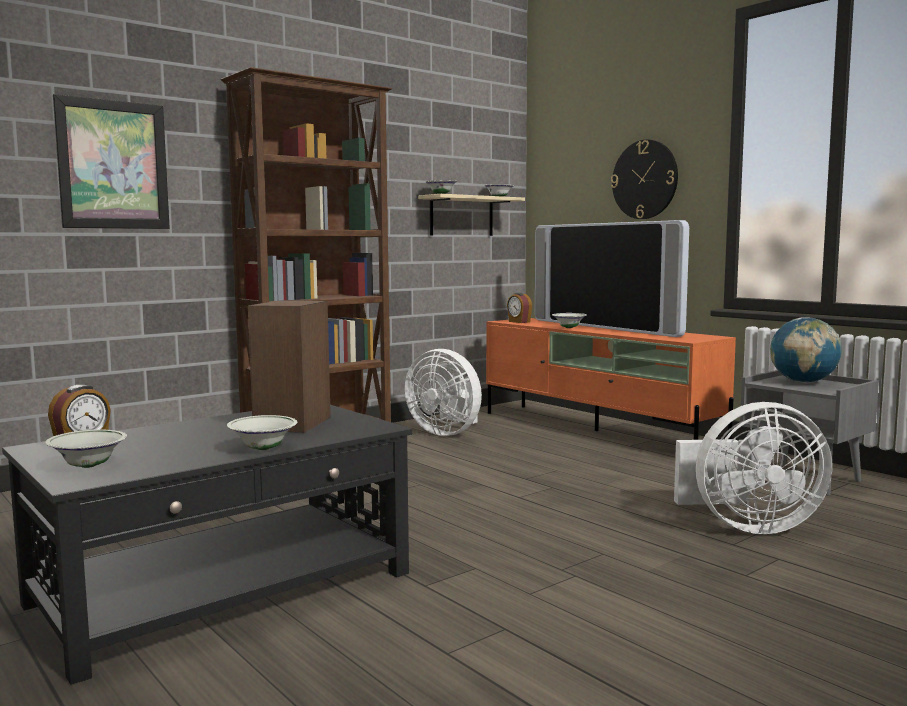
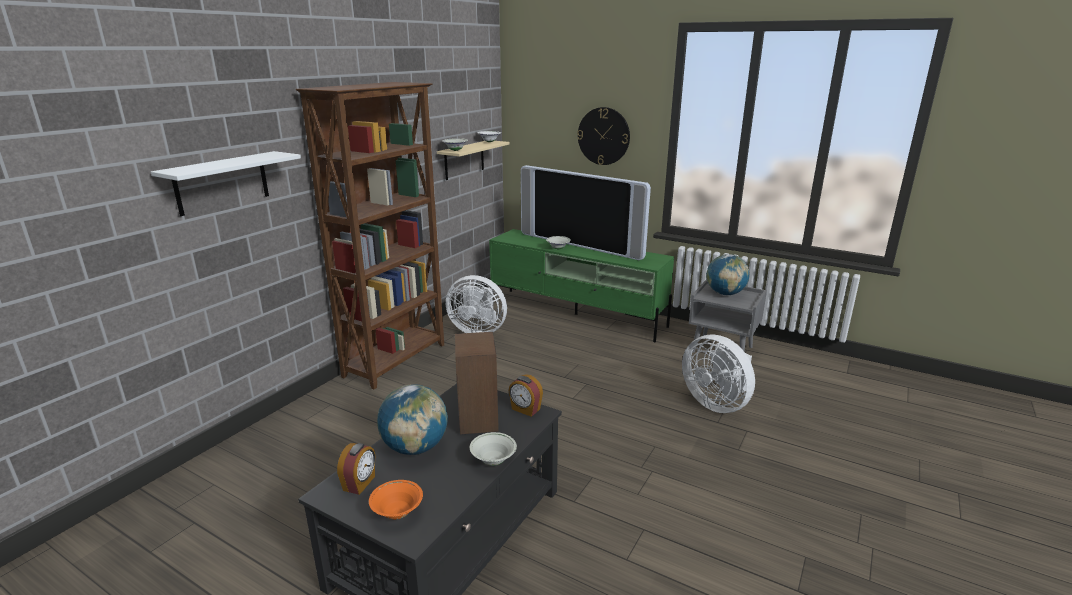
camera: 20 degrees left, 15 degrees up
white bowl [45,430,127,468] -> orange bowl [369,480,423,520]
picture [53,94,170,229] -> white shelf [151,151,301,216]
orange tv stand [486,318,736,440] -> green tv stand [489,229,674,342]
alarm clock [507,293,532,323] -> alarm clock moved to [509,374,543,417]
white fan [674,402,832,534] -> white fan turned 75 degrees clockwise [682,334,755,413]
none -> globe [377,384,448,455]

